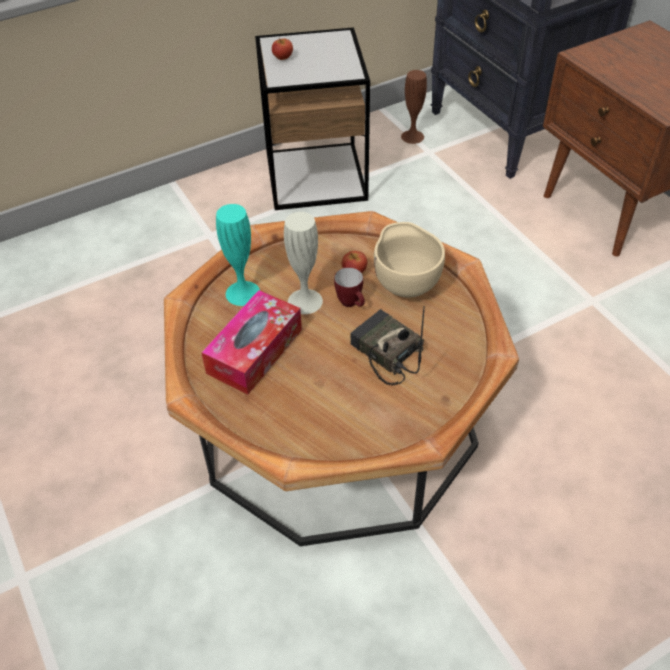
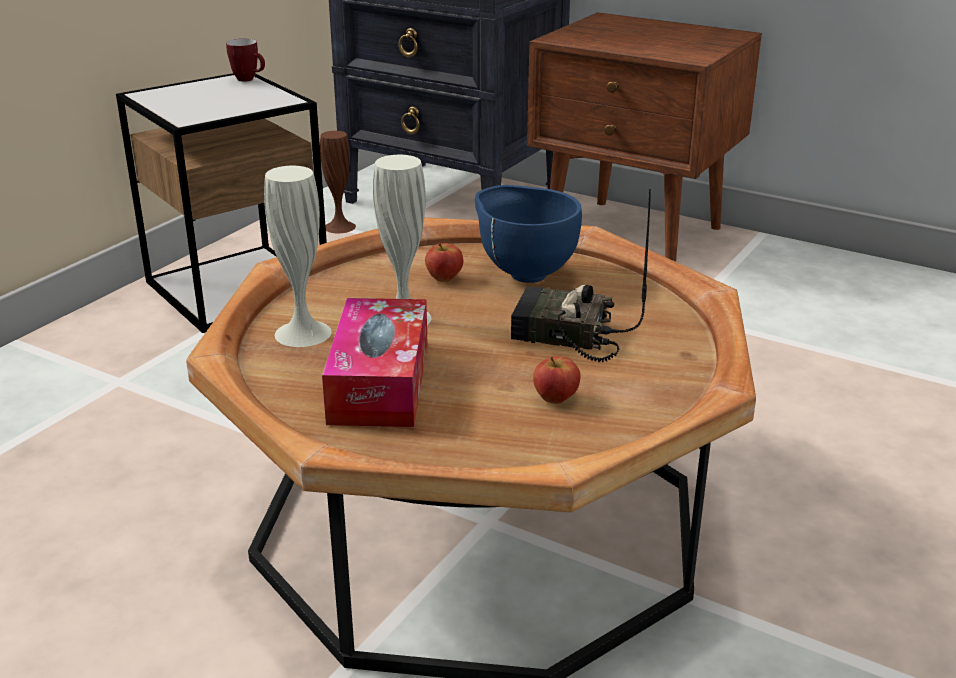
camera: 30 degrees left, 20 degrees down
turquoise vase [216,204,260,306] -> white vase [264,166,332,347]
apple [272,38,293,60] -> apple moved to [533,356,581,404]
mug [334,267,365,307] -> mug moved to [226,39,265,82]
beige bowl [374,222,445,298] -> blue bowl [475,185,582,283]

